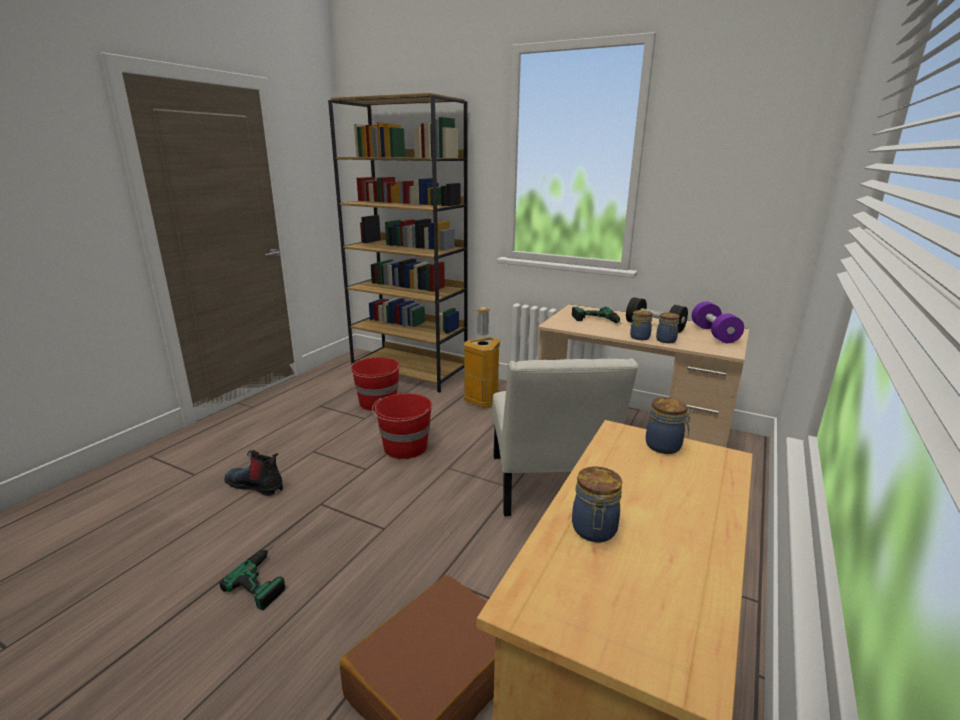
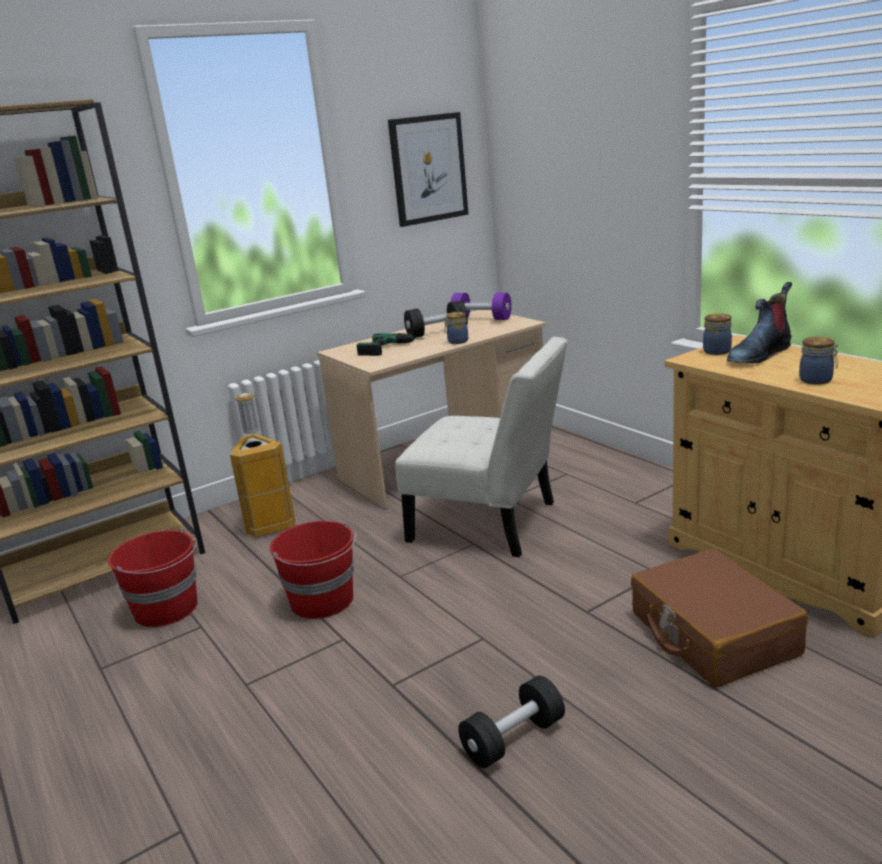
camera: 60 degrees left, 0 degrees up
power drill [219,544,285,610] -> black dumbbell [458,675,565,768]
boot [224,450,283,496] -> boot moved to [727,282,792,364]
jar [656,313,680,343] -> none
none -> picture [388,112,469,227]

